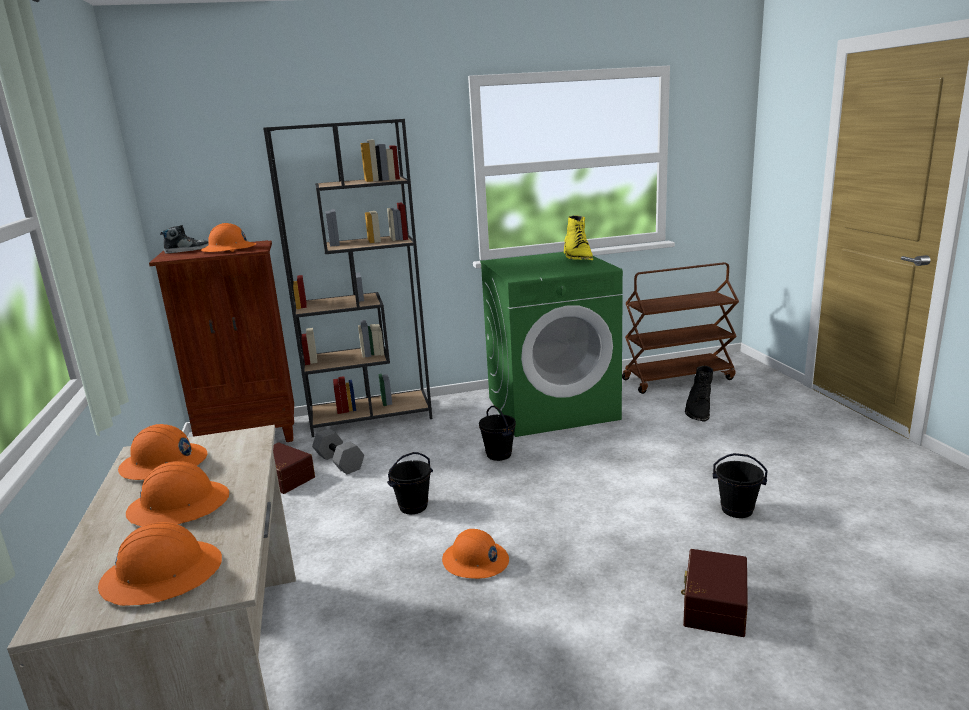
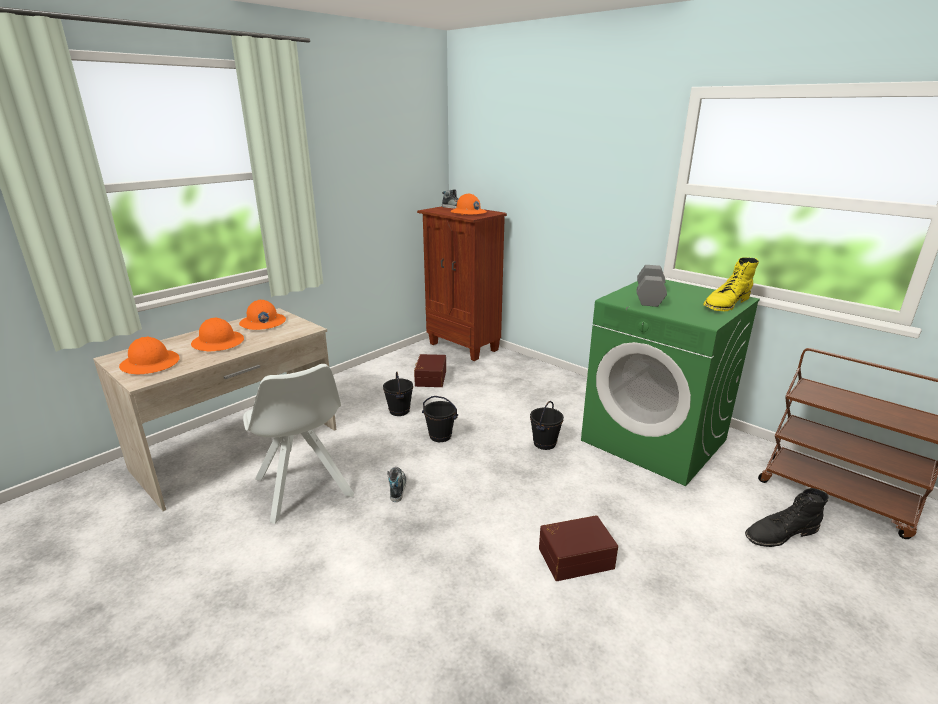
camera: 55 degrees right, 5 degrees up
bookcase [263,119,432,437] -> none
grey dumbbell [312,429,364,474] -> grey dumbbell moved to [637,265,667,307]
orange hard hat [442,529,509,579] -> shoe [387,467,407,502]
brown storage box [681,549,748,637] -> brown storage box moved to [539,515,618,581]
black bucket [713,453,768,518] -> black bucket moved to [383,372,413,416]
none -> white chair [243,364,354,524]

